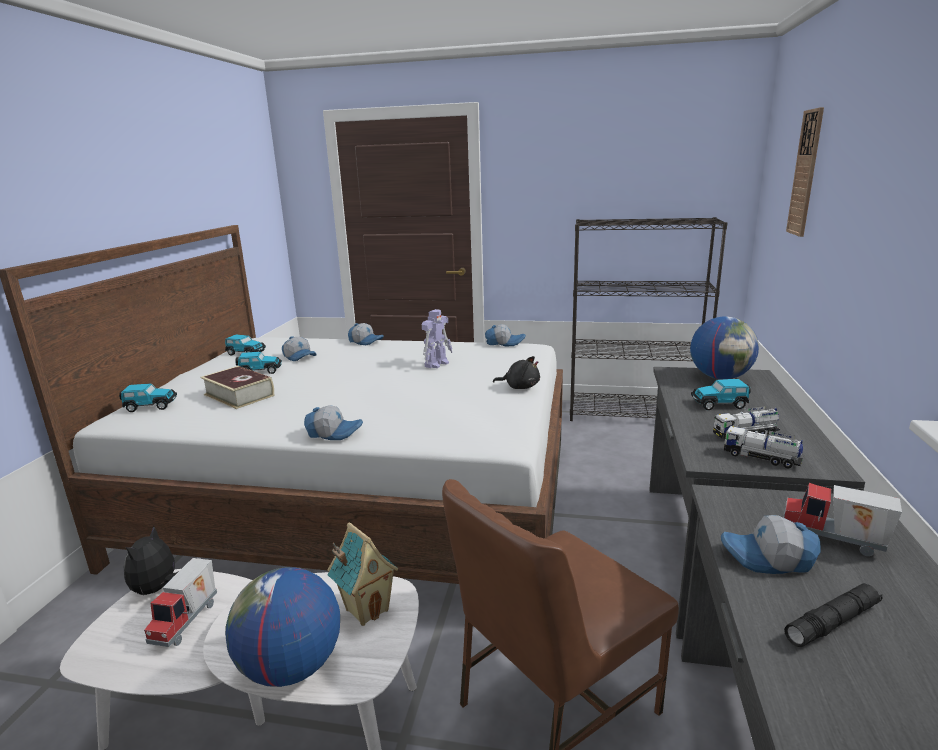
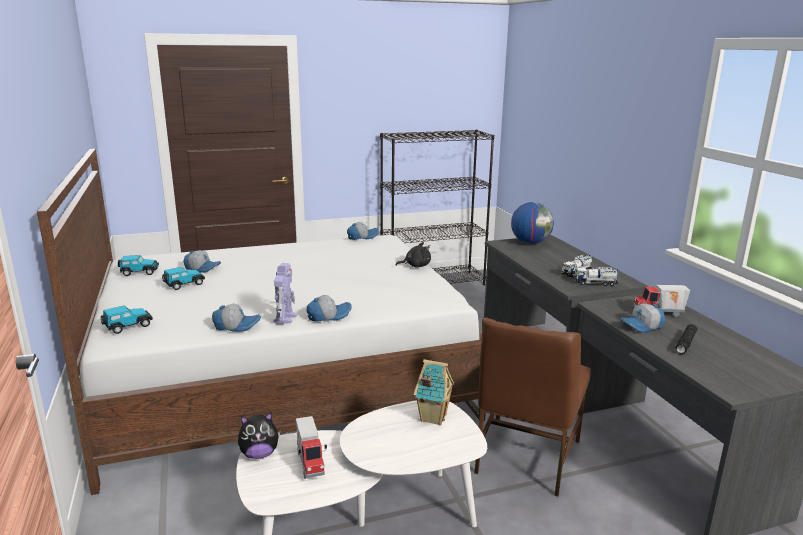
camera: 30 degrees left, 0 degrees up
plush toy [124,526,179,595] -> plush toy turned 90 degrees counterclockwise [238,412,281,459]
book [200,366,274,409] -> none
globe [225,567,340,687] -> none
cap [348,323,384,345] -> cap moved to [212,304,261,332]
toy robot [422,309,452,368] -> toy robot moved to [274,263,297,324]
toy car [691,379,751,410] -> none
wall clock [786,107,824,237] -> none

